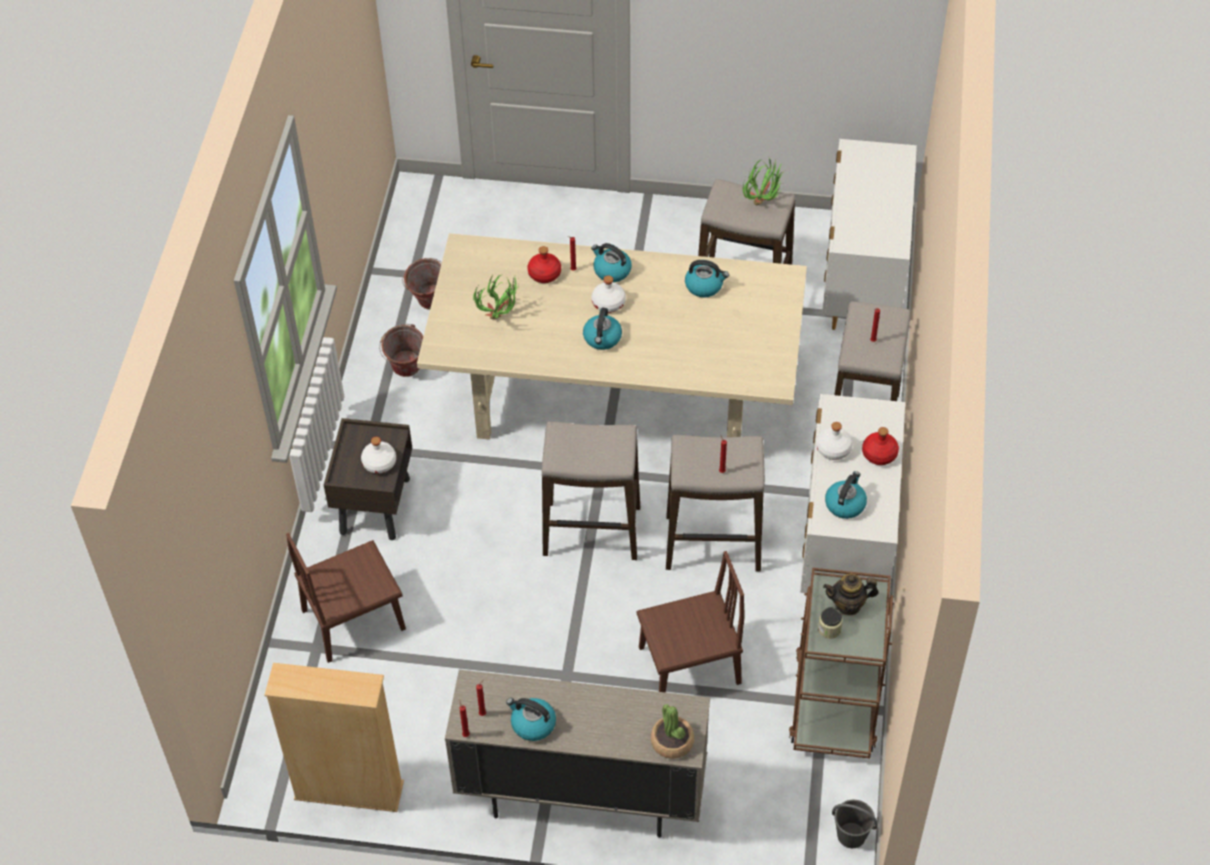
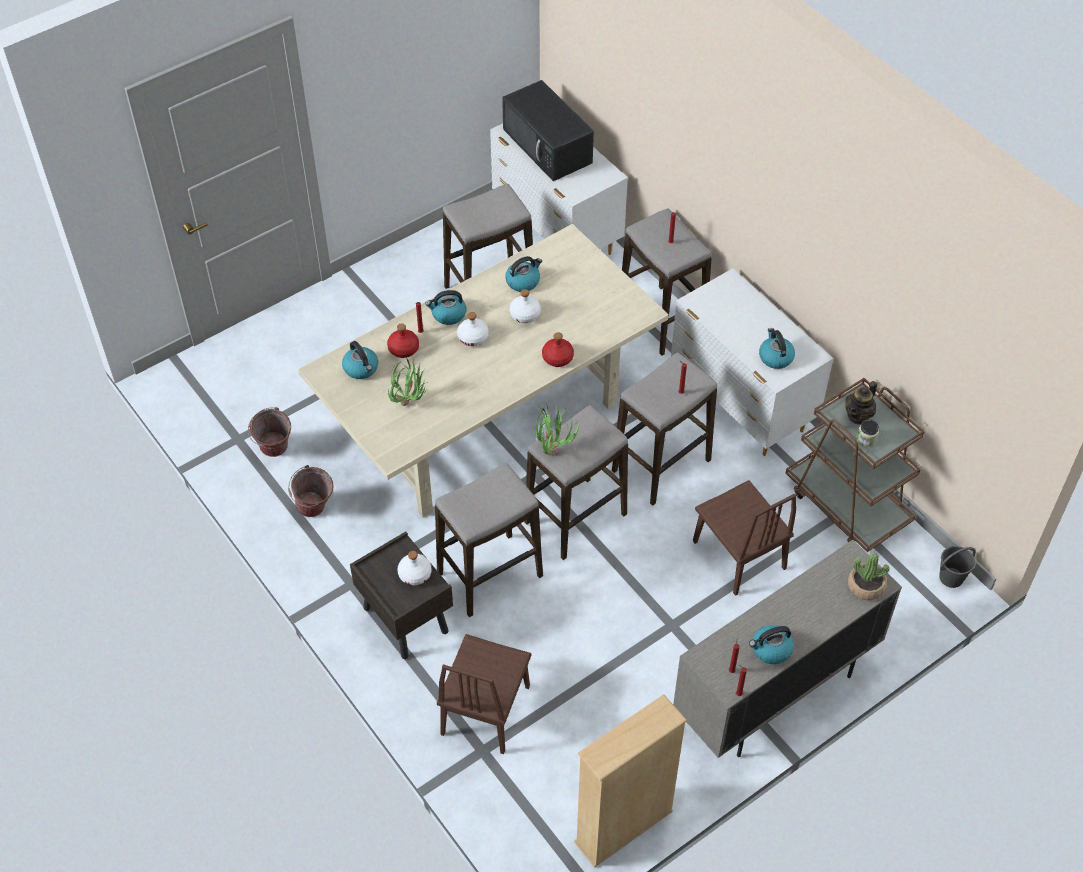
camera: 45 degrees left, 0 degrees up
kettle [583,308,622,350] -> kettle moved to [342,341,378,379]
brown chair [636,551,745,693] -> brown chair turned 120 degrees clockwise [693,480,796,596]
potted plant [743,157,786,205] -> potted plant moved to [535,405,579,455]
white bottle [816,422,853,460] -> white bottle moved to [510,289,541,323]
red bottle [862,427,899,465] -> red bottle moved to [542,333,574,367]
none -> stool [435,463,543,617]
none -> black microwave [502,80,594,181]

